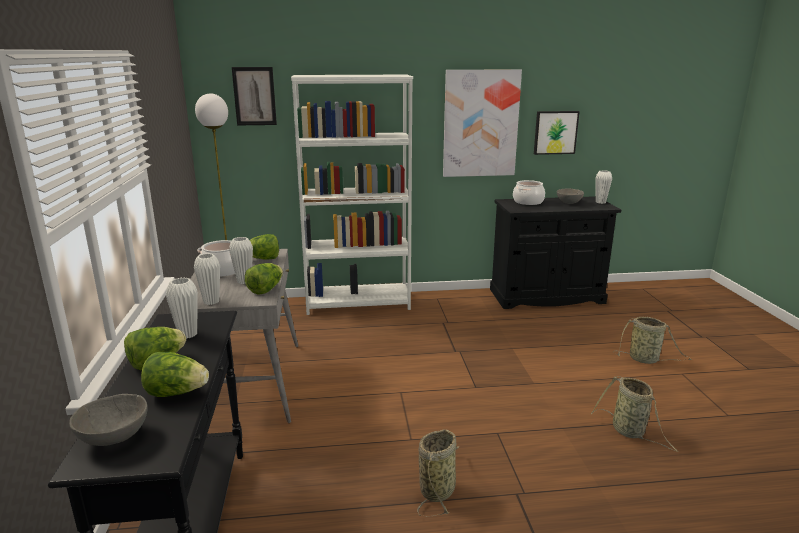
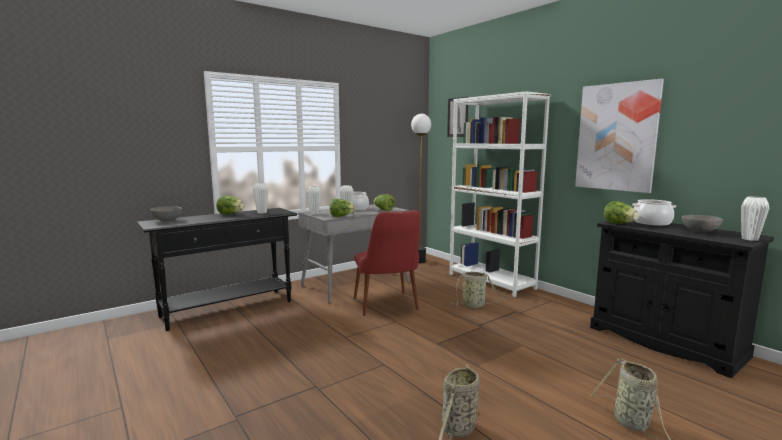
camera: 60 degrees right, 10 degrees down
lettuce [141,352,209,397] -> lettuce moved to [604,201,639,224]
basket [417,430,459,517] -> basket moved to [451,271,506,308]
picture [534,111,580,155] -> none
none -> red chair [354,210,420,316]

